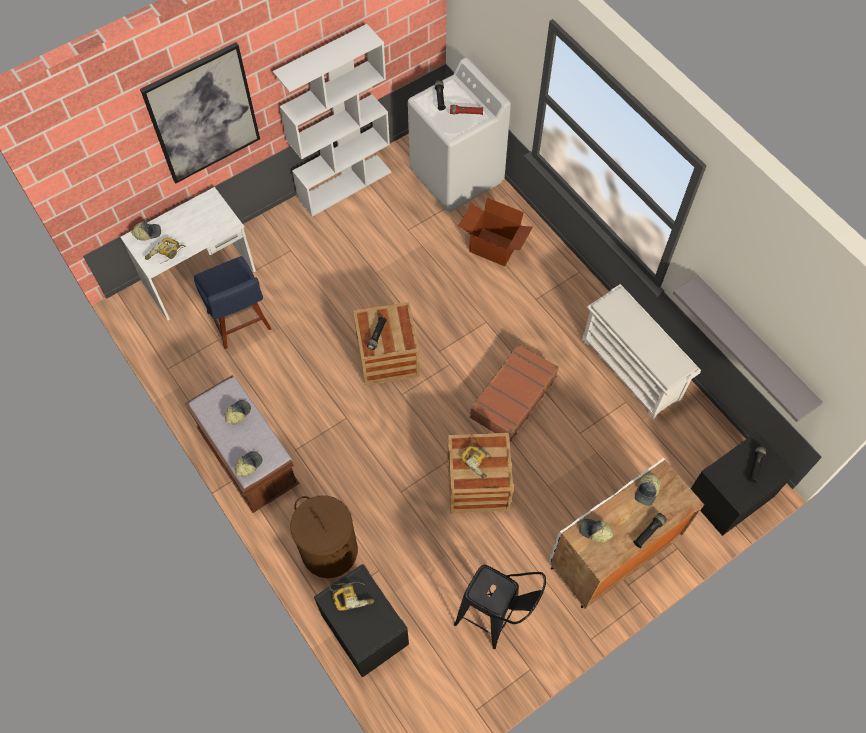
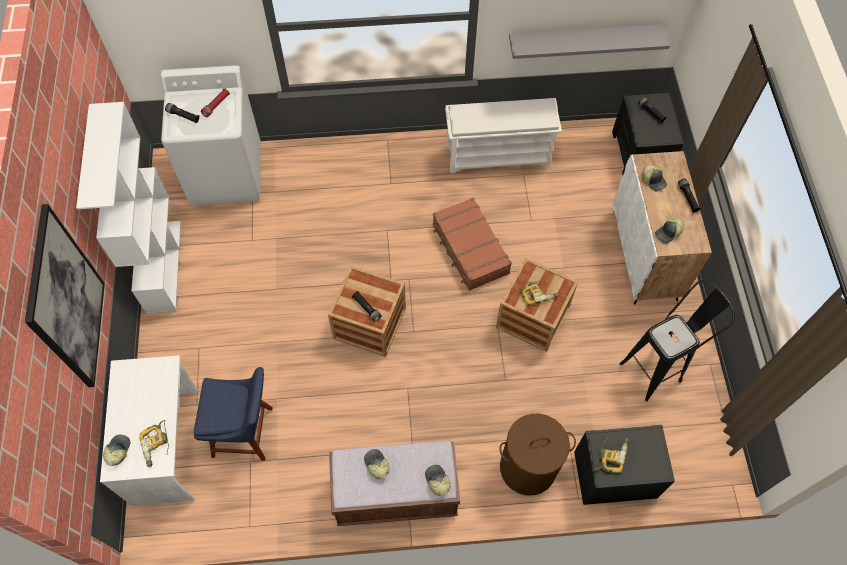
camera: 60 degrees left, 0 degrees up
cardboard box [458,198,533,266] -> none

